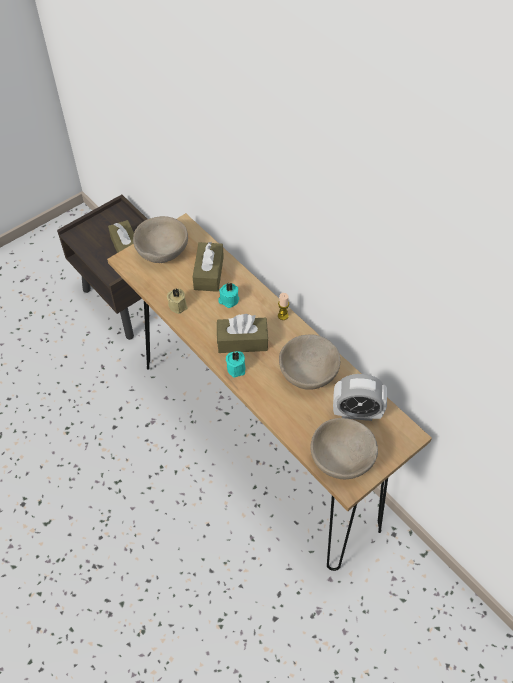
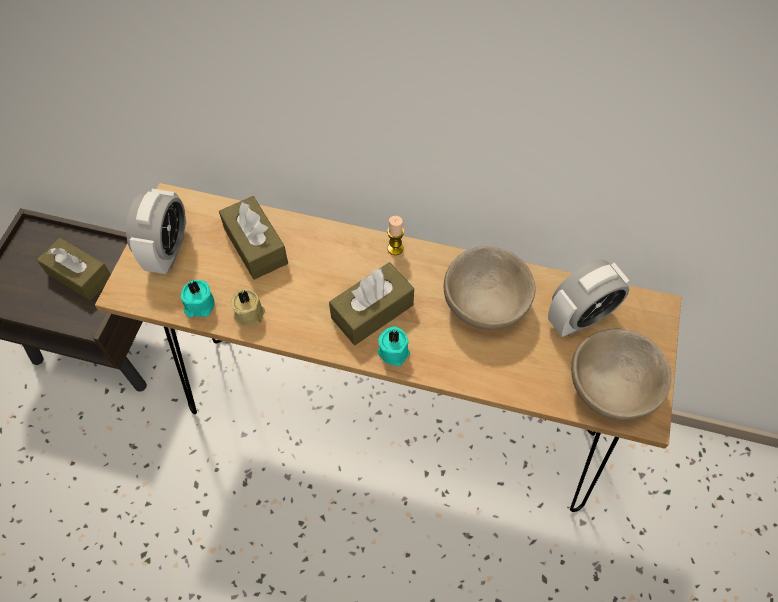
camera: 35 degrees left, 5 degrees up
beige bowl [133,216,188,263] -> alarm clock [126,189,187,274]
turquoise candle [219,283,239,308] -> turquoise candle moved to [181,280,215,318]

